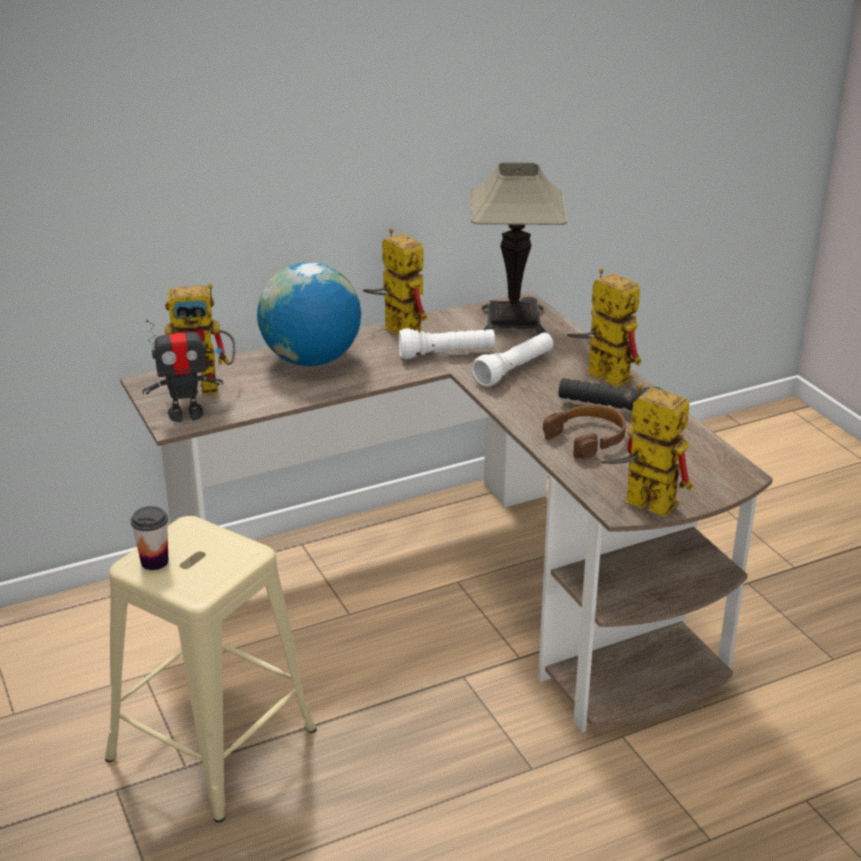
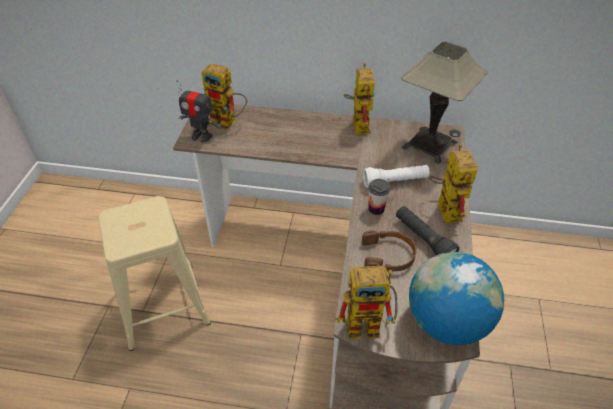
camera: 35 degrees right, 15 degrees up
cup [131,506,168,570] -> cup moved to [368,179,390,215]
globe [257,262,361,366] -> globe moved to [409,252,504,345]
white flashlight [399,328,495,359] -> none
toy robot [601,383,693,518] -> toy robot turned 105 degrees clockwise [337,266,397,339]

